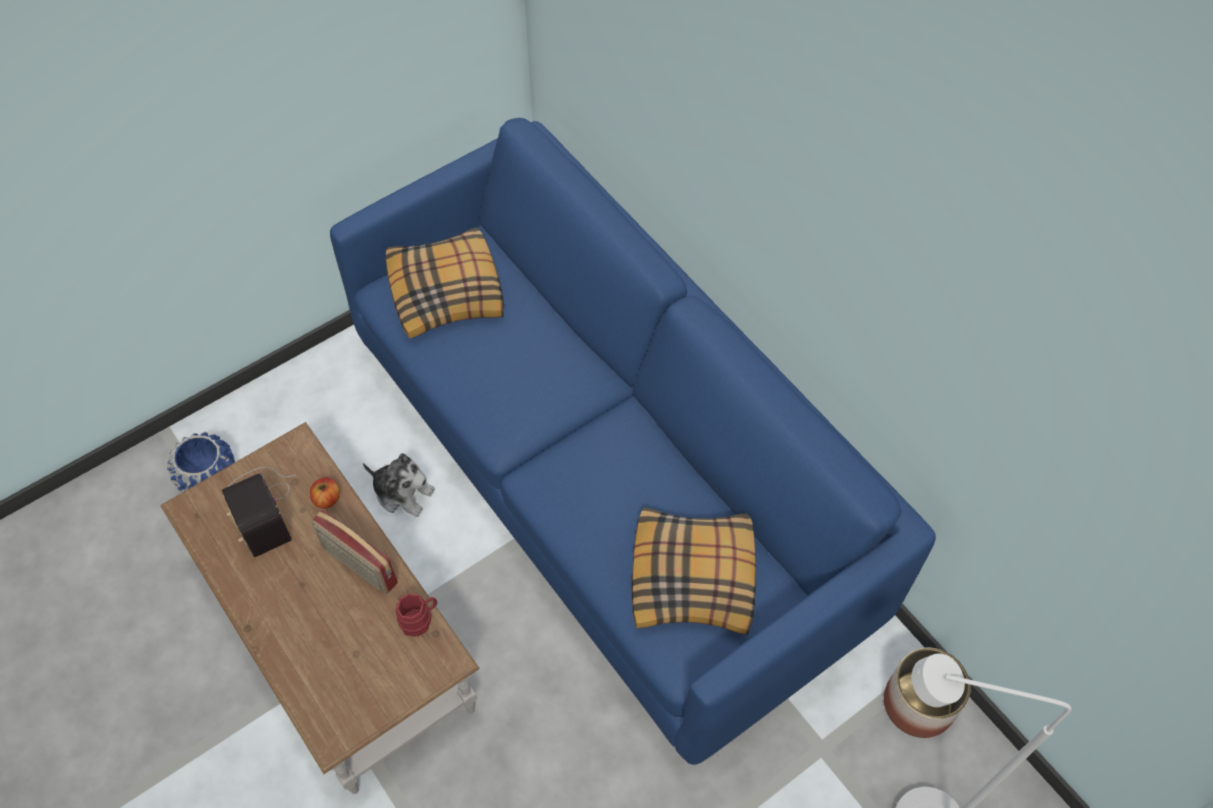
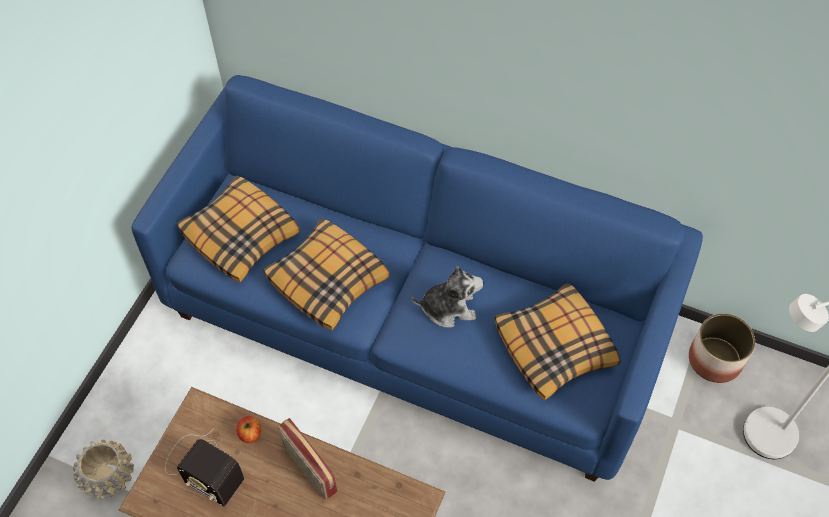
camera: 30 degrees left, 0 degrees up
blue planter [167,432,235,492] -> beige planter [73,440,134,499]
radio [311,510,398,594] -> radio turned 45 degrees clockwise [278,418,338,500]
plush toy [363,453,435,517] -> plush toy moved to [411,266,483,328]
red mug [396,594,437,637] -> none
none -> pillow [263,218,390,330]

